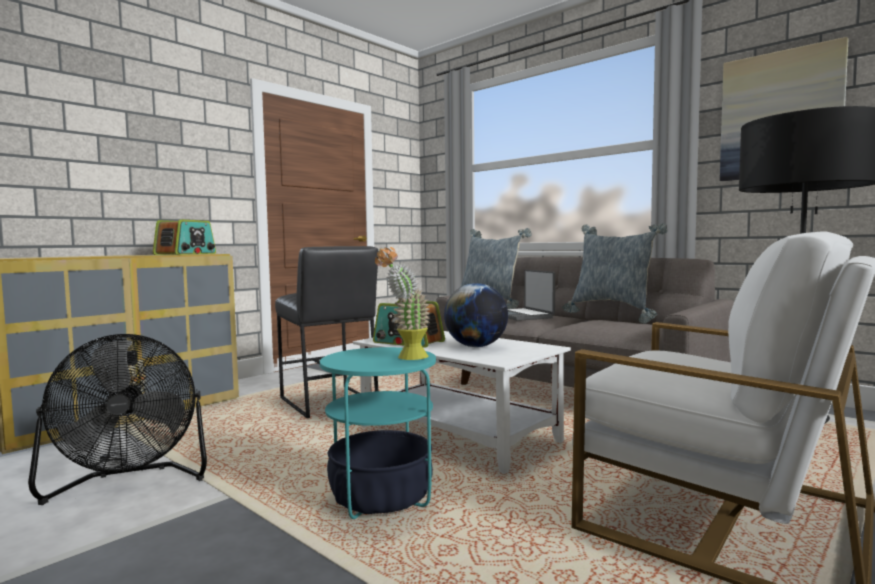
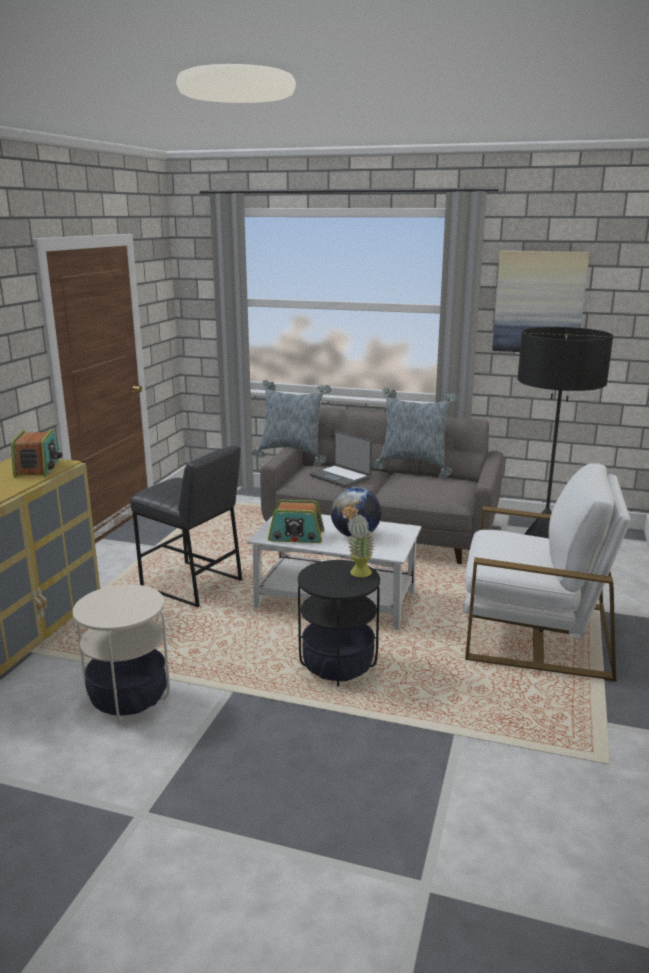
camera: 25 degrees left, 15 degrees up
black fan [28,334,207,505] -> beige side table [73,584,170,722]
turquoise side table [320,347,436,519] -> black side table [298,560,380,686]

